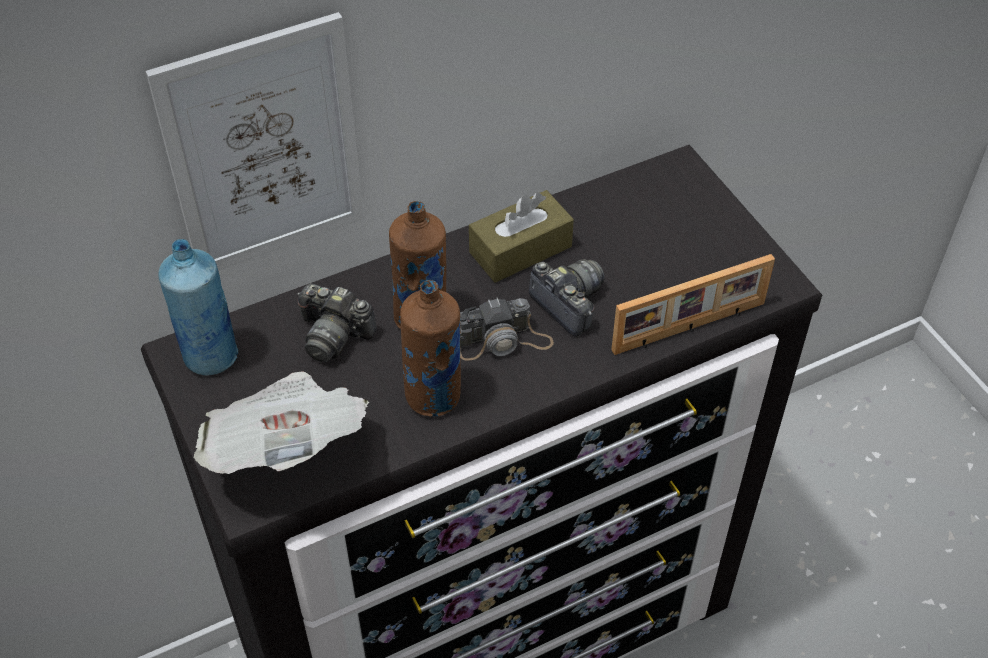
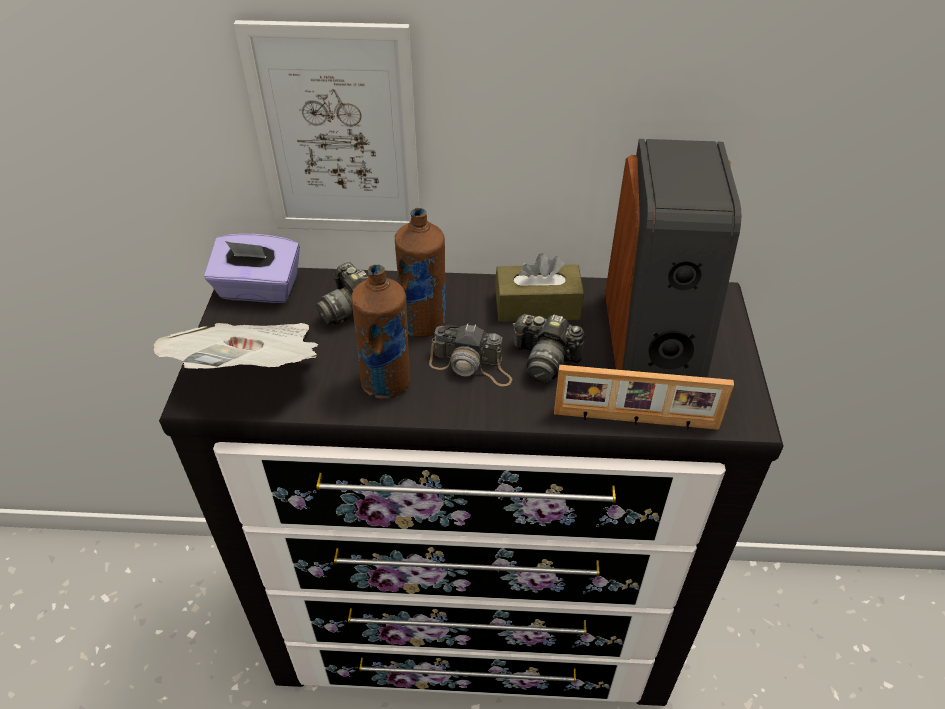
camera: 30 degrees right, 5 degrees down
blue bottle [158,239,238,375] -> purple tissue box [204,234,300,303]
camera [529,259,605,337] -> camera turned 120 degrees clockwise [513,314,585,383]
none -> speaker [605,139,741,378]

